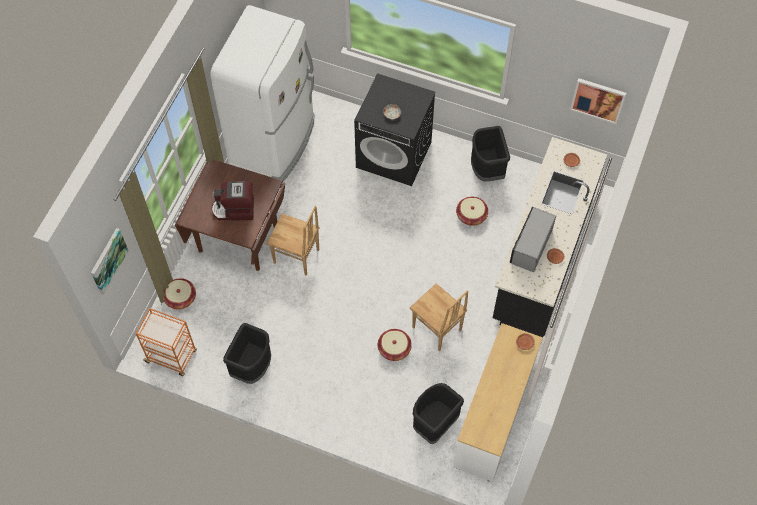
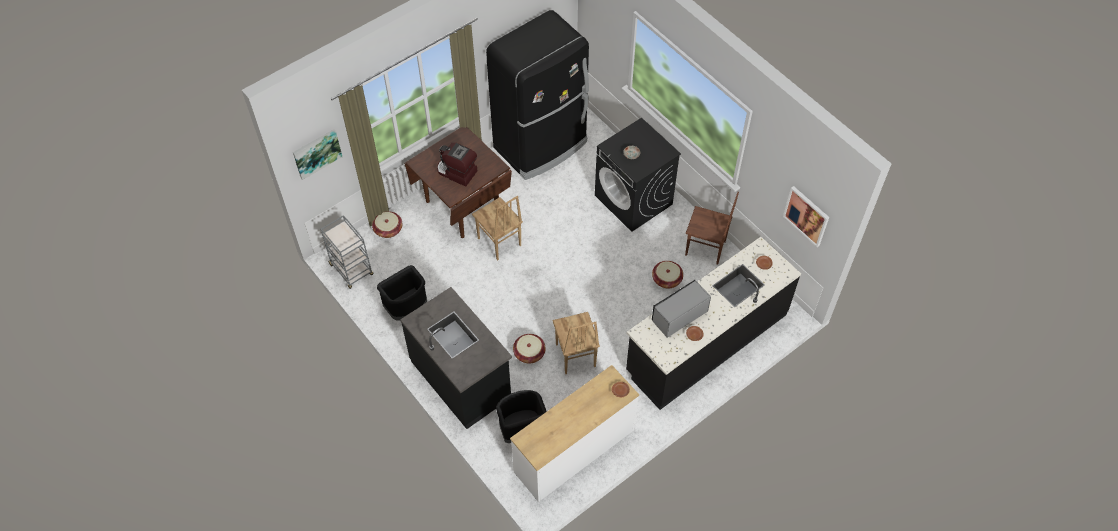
camera: 30 degrees right, 5 degrees down
orange cart [136,308,197,376] -> grey cart [320,215,373,289]
white fridge [210,5,315,182] -> black fridge [486,10,589,180]
black trash can [471,126,510,182] -> brown chair [685,192,739,265]
none -> black counter [400,287,512,429]

